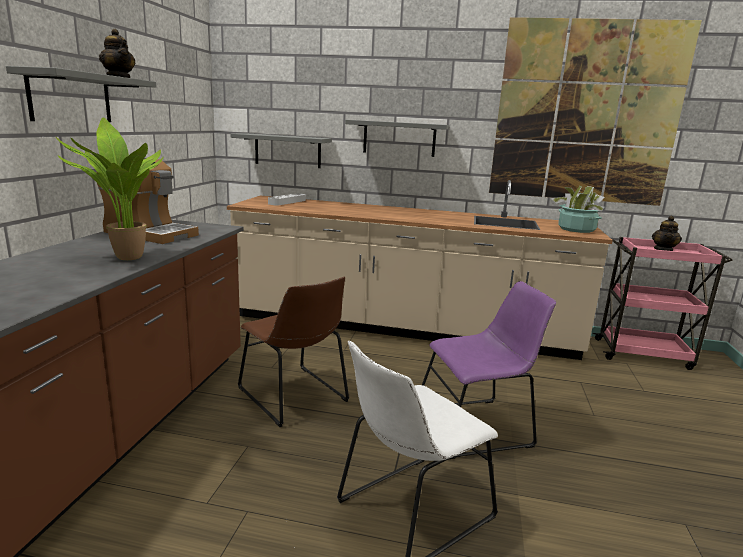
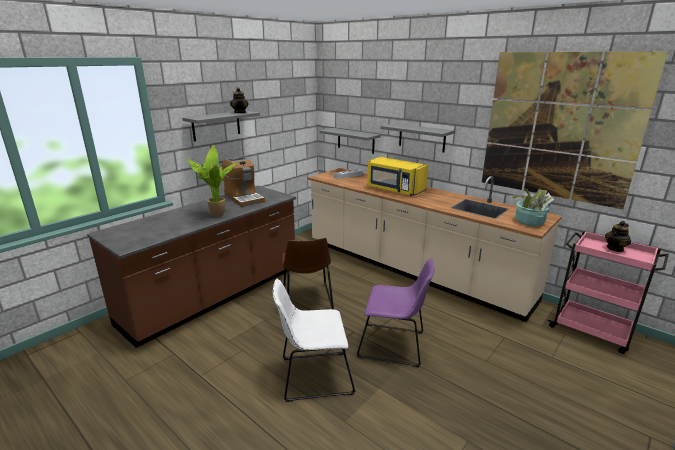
camera: 30 degrees right, 5 degrees up
none -> yellow microwave [367,157,428,196]

